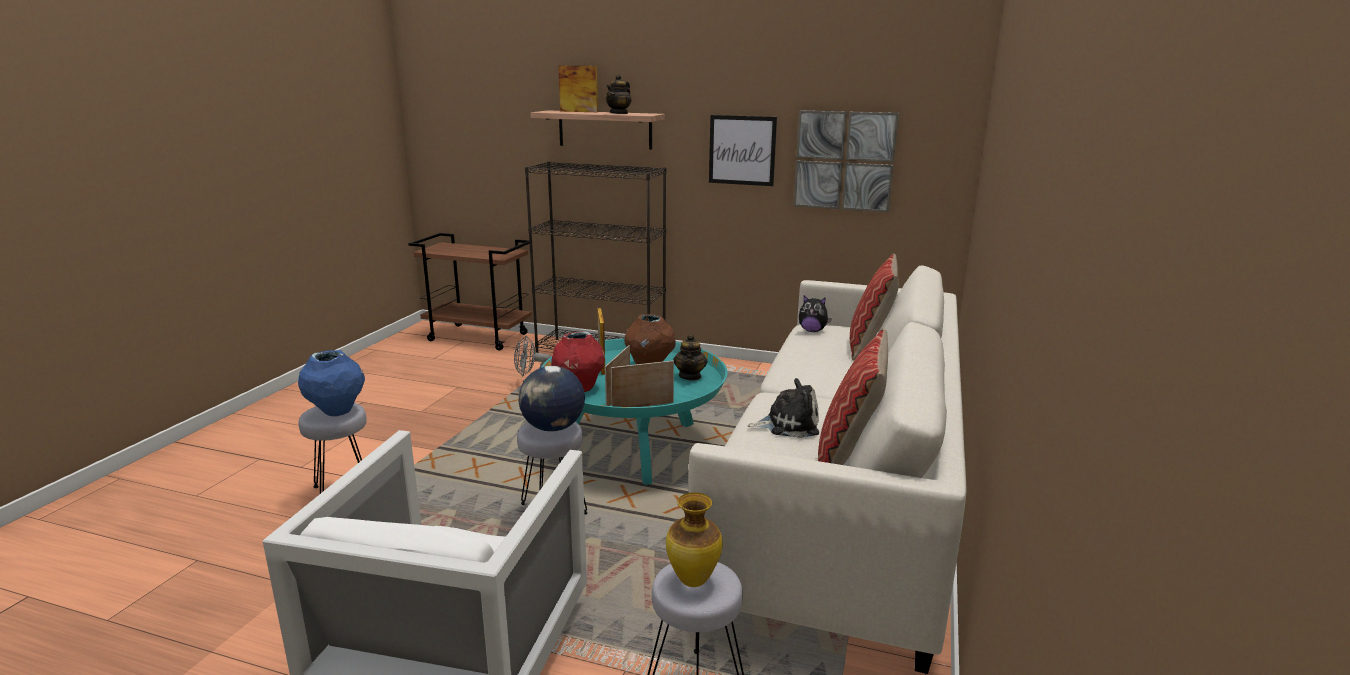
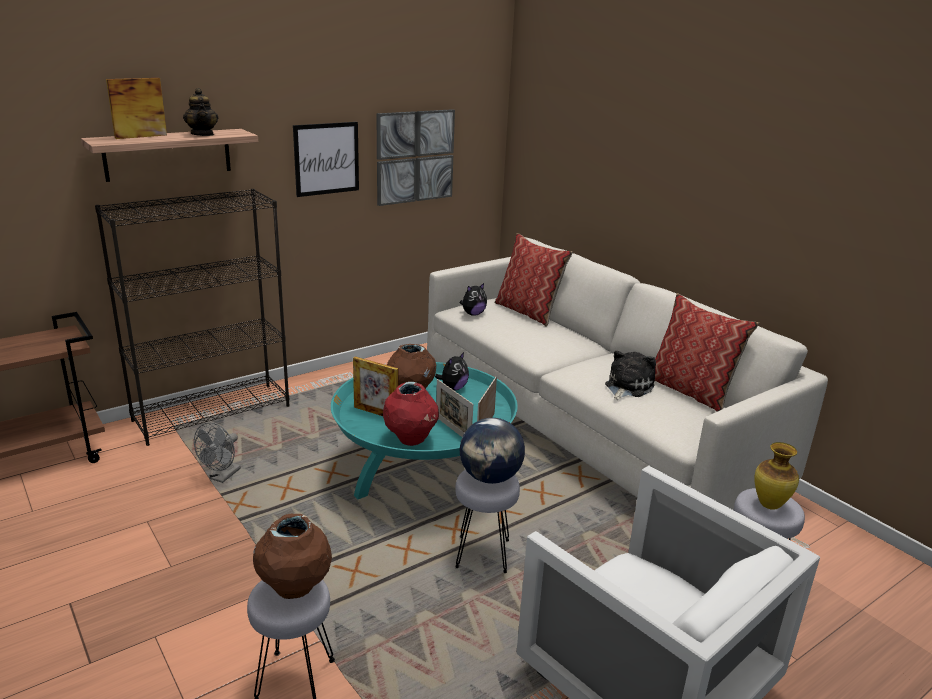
camera: 55 degrees left, 5 degrees up
blue vase [298,350,365,416] -> brown vase [253,514,332,599]
teapot [673,334,708,381] -> plush toy [435,352,469,391]

